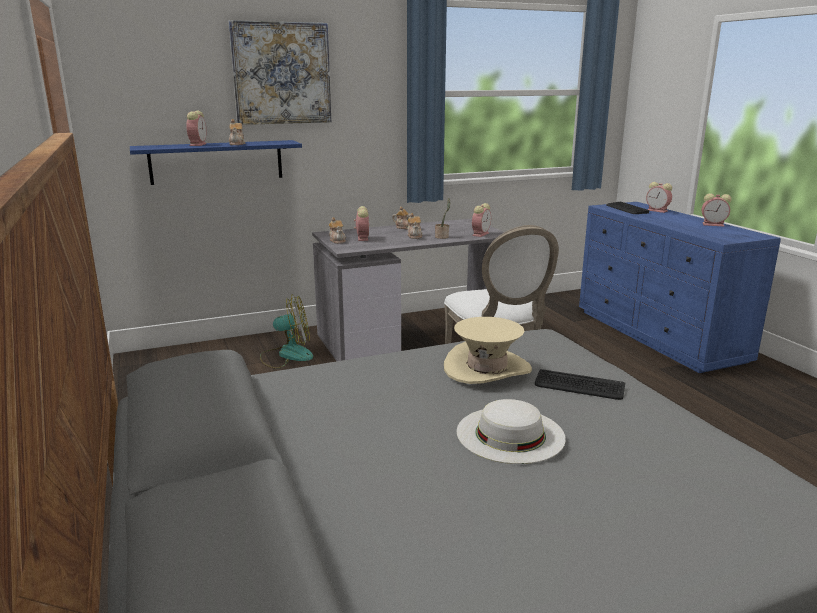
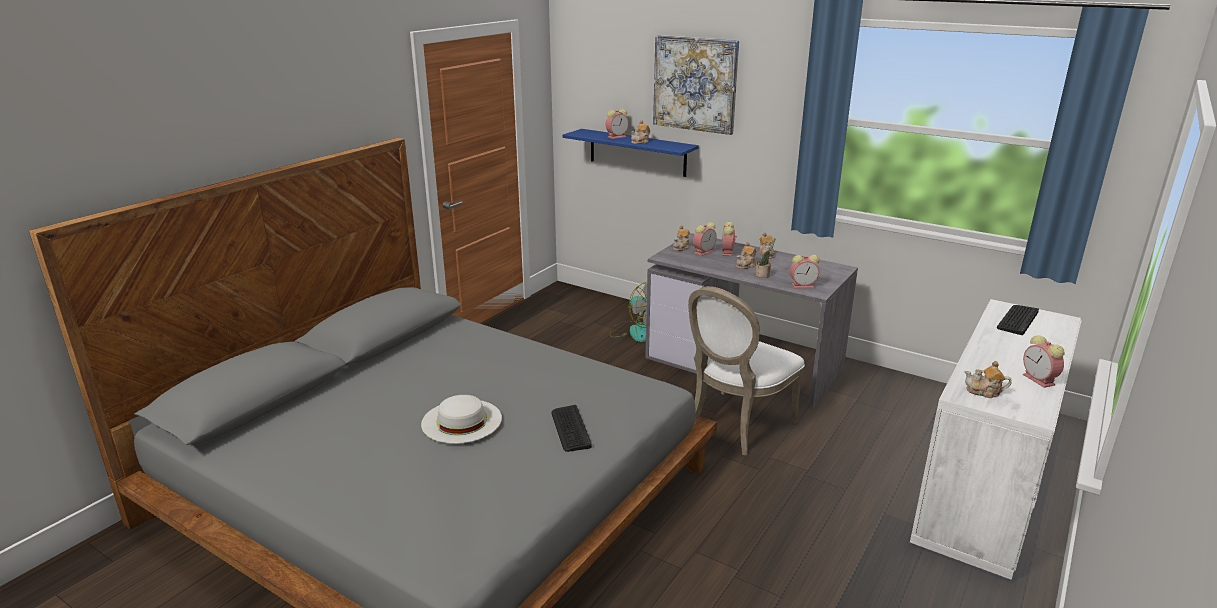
camera: 55 degrees right, 5 degrees up
beige hat [444,317,532,384] -> none
blue dresser [579,202,781,373] -> white dresser [910,299,1082,580]
alarm clock [646,182,672,213] -> alarm clock moved to [722,222,737,256]
none -> teapot [964,361,1012,398]

